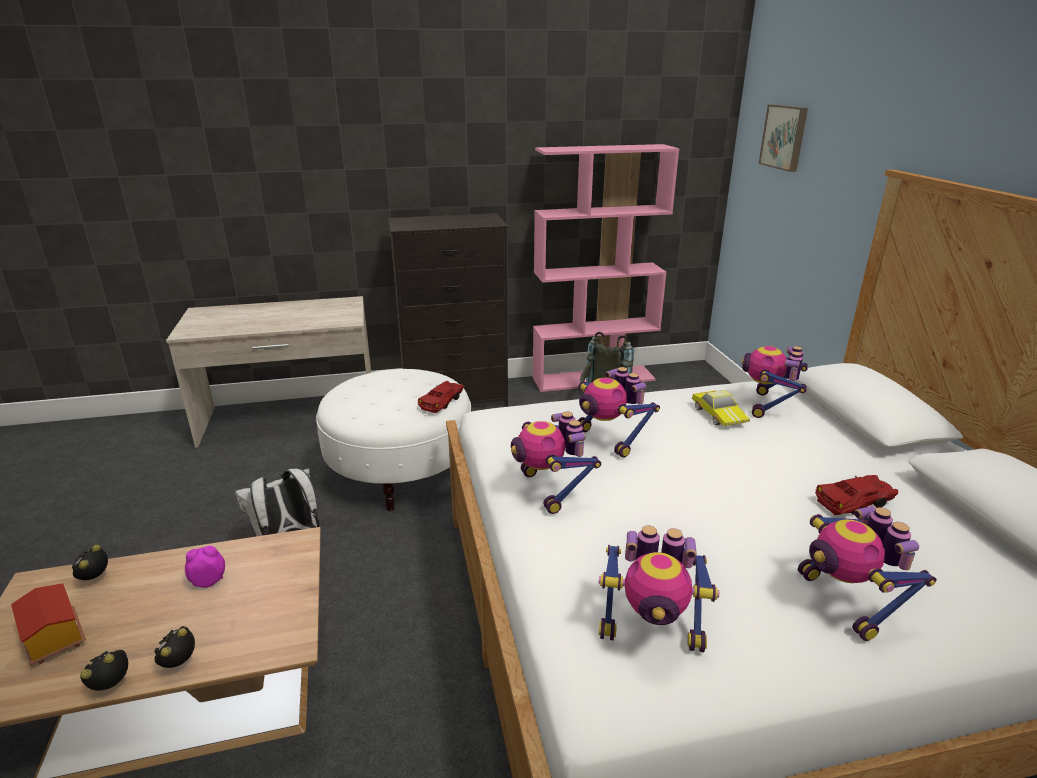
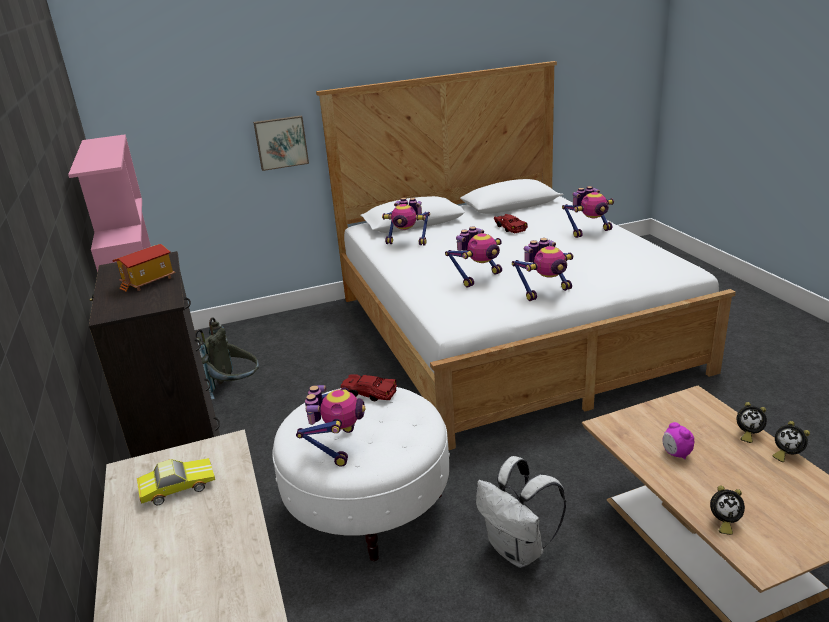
camera: 95 degrees left, 0 degrees up
toy house [11,583,86,665] -> toy house moved to [112,244,176,292]
toy robot [599,526,719,652] -> toy robot moved to [296,385,366,467]
toy car [692,390,750,426] -> toy car moved to [137,458,215,505]
picture [759,105,808,172] -> picture moved to [253,116,309,171]

